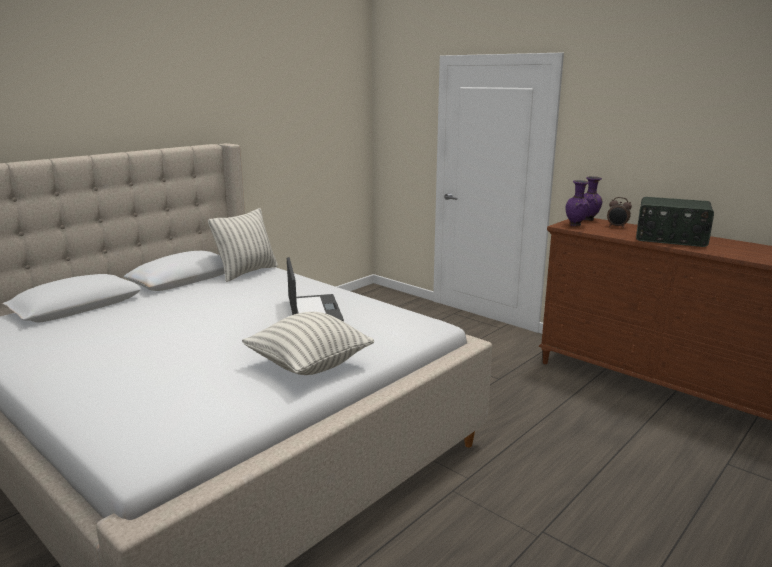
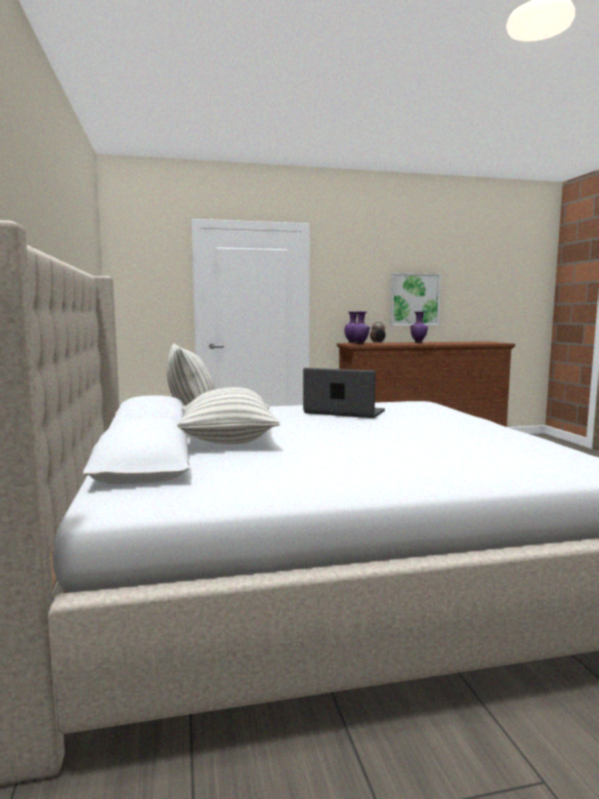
camera: 55 degrees left, 10 degrees down
pillow [242,312,374,375] -> pillow moved to [178,387,280,444]
radio [636,197,714,247] -> purple vase [410,311,428,344]
none -> picture [390,273,441,326]

